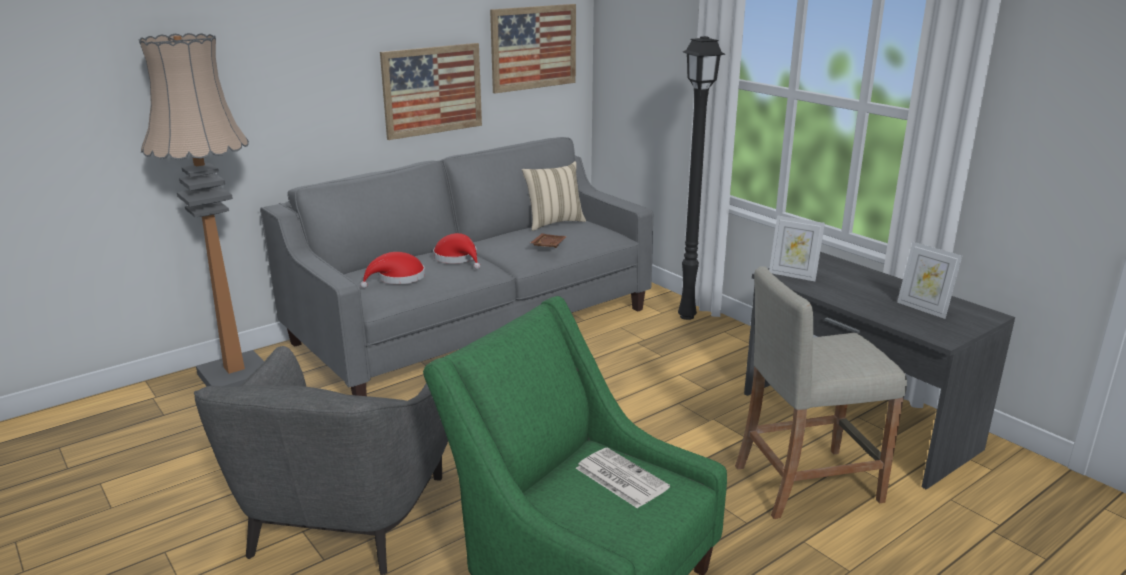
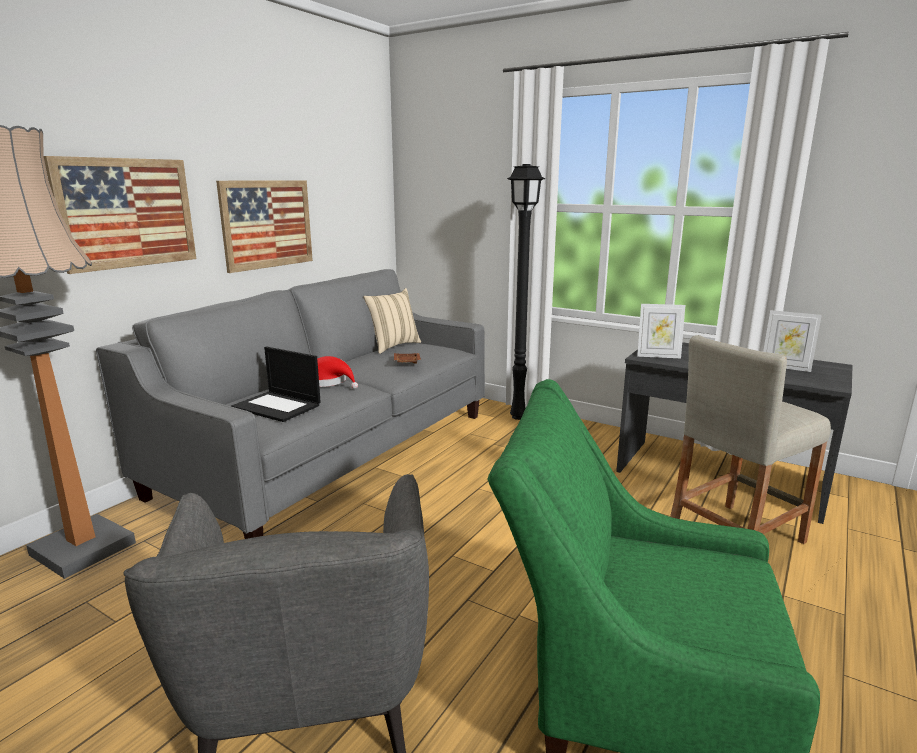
camera: 20 degrees left, 5 degrees down
red hat [360,252,425,288] -> laptop [231,346,321,422]
picture [490,4,576,94] -> picture moved to [44,156,196,274]
newspaper [576,447,670,509] -> none

